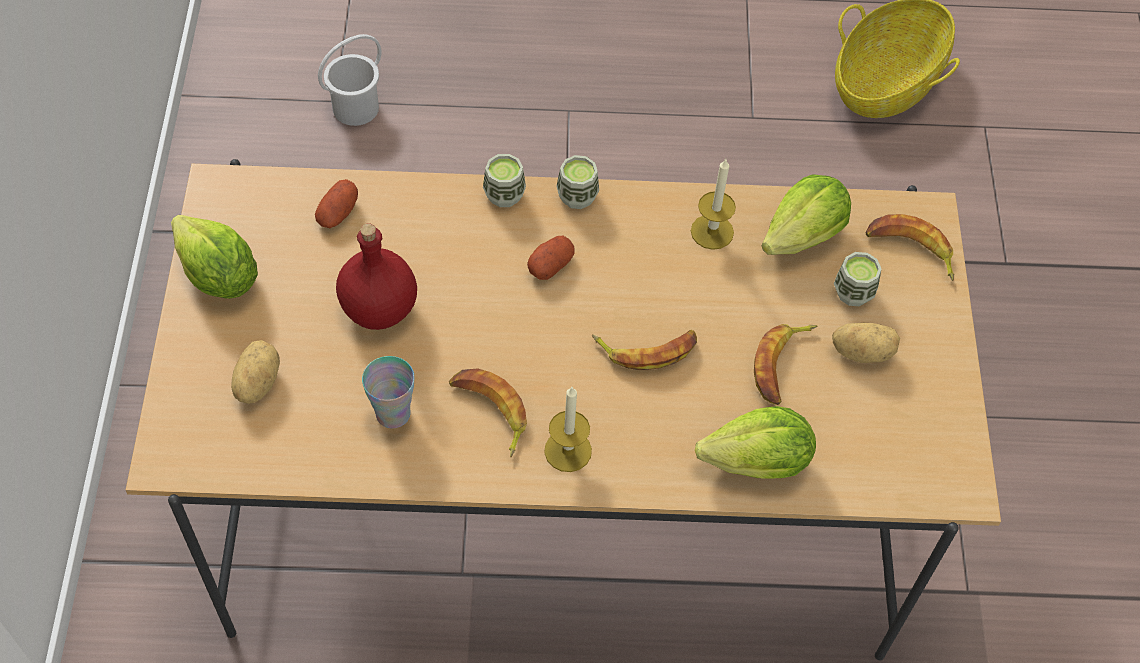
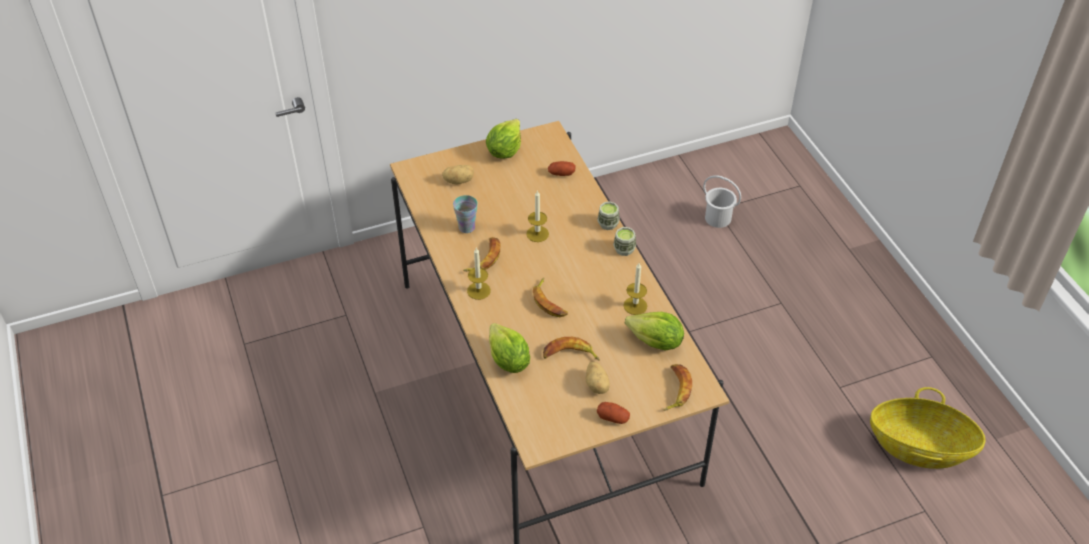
camera: 70 degrees right, 10 degrees down
red bottle [336,223,417,330] -> none
potato [527,236,575,280] -> potato moved to [597,402,630,424]
cup [834,252,881,306] -> none
none -> candle [526,190,549,242]

